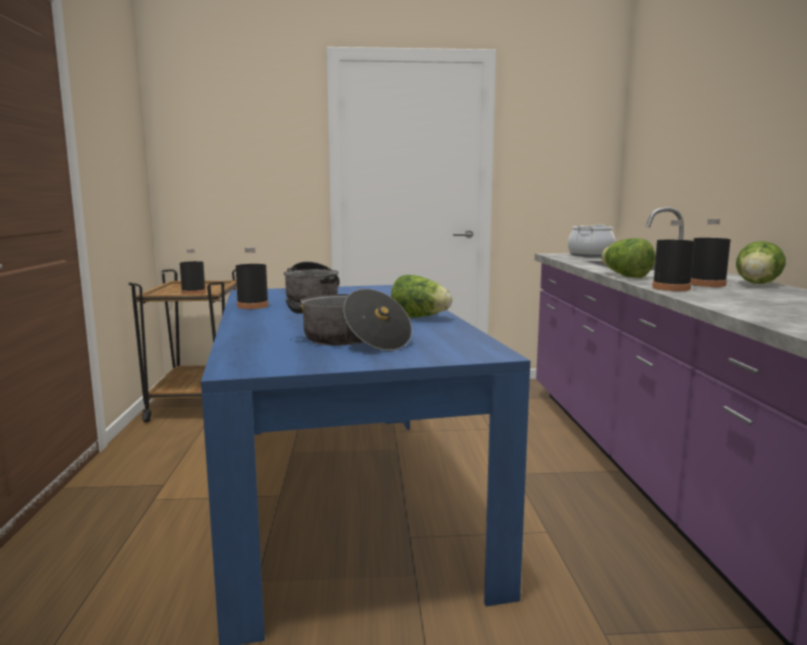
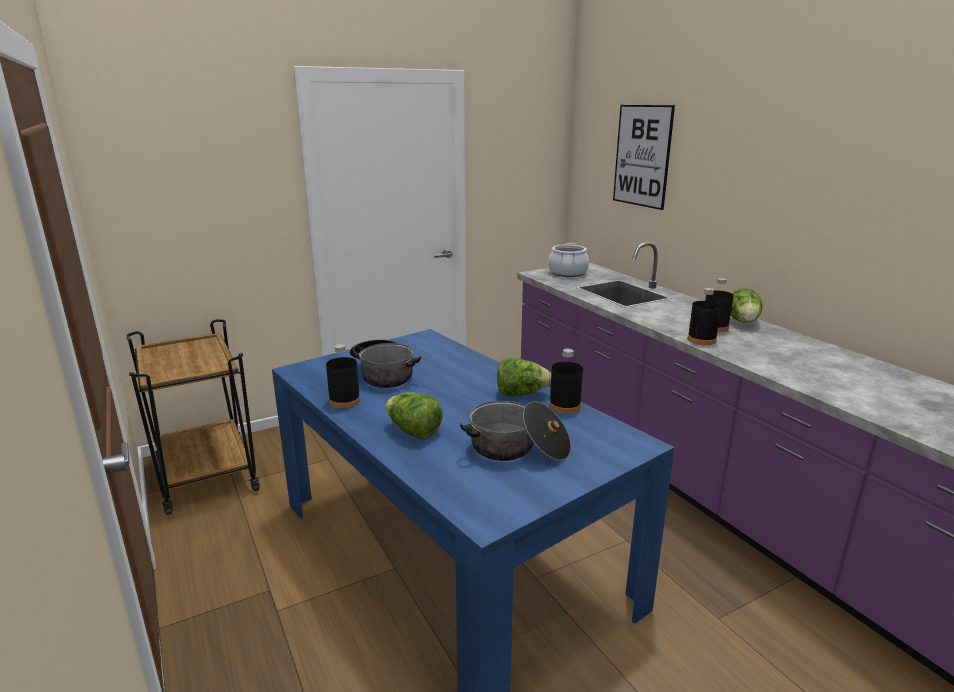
camera: 25 degrees left, 10 degrees up
black bottle [180,249,206,294] -> black bottle moved to [549,349,583,414]
lettuce [601,238,656,278] -> lettuce moved to [385,392,443,439]
none -> picture [613,105,675,210]

